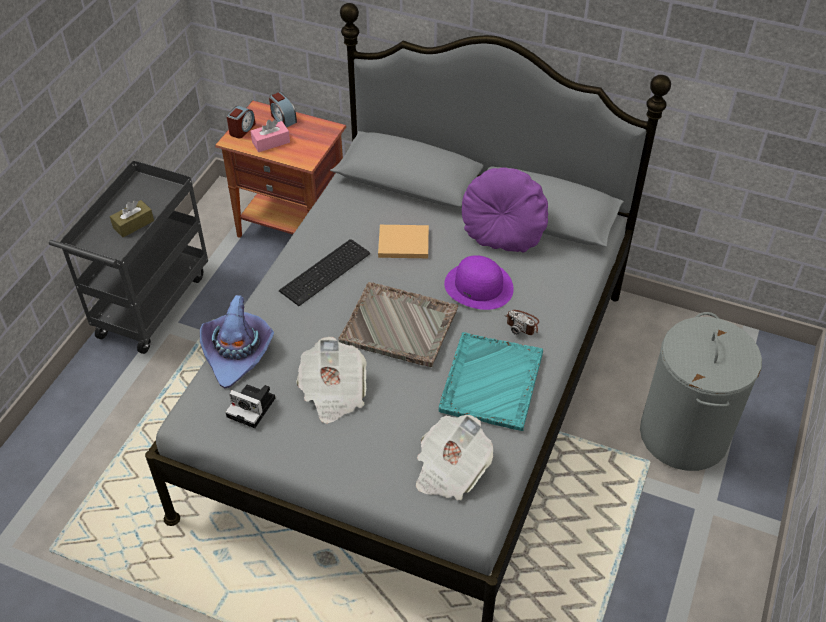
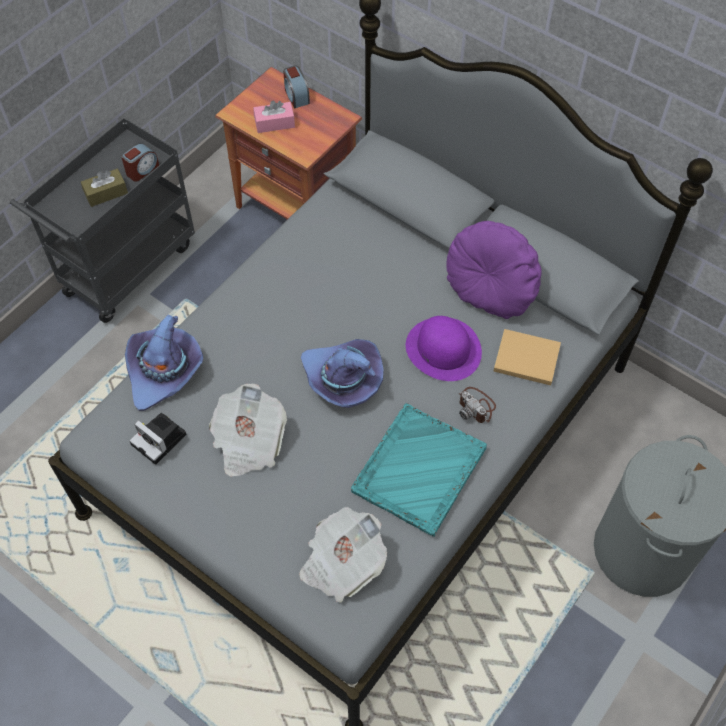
camera: 15 degrees right, 10 degrees up
alarm clock [226,106,255,139] -> alarm clock moved to [121,143,159,182]
keyboard [279,239,370,306] -> none
grey tray [338,282,458,367] -> purple hat [301,339,383,408]
beige book [378,225,429,258] -> beige book moved to [494,329,561,385]

